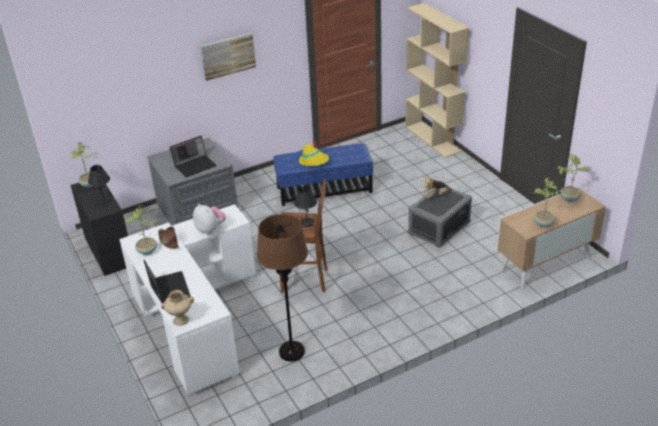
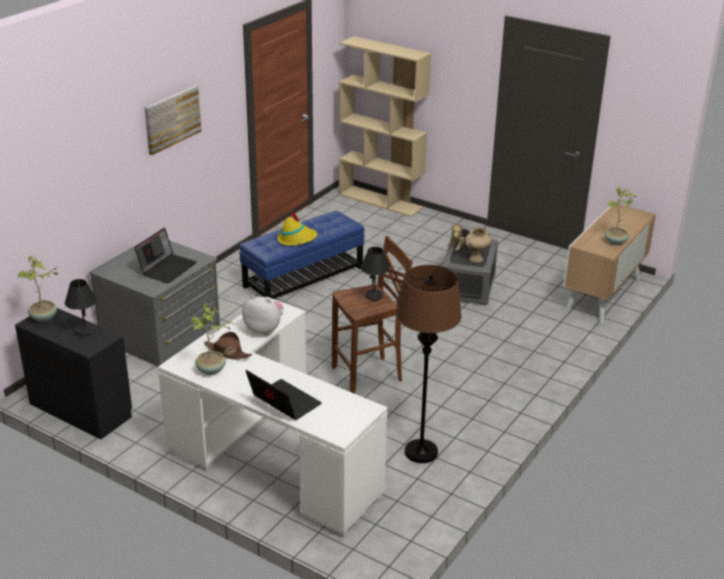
camera: 30 degrees left, 5 degrees down
beige vase [161,290,194,326] -> beige vase moved to [465,226,491,263]
potted plant [557,154,587,202] -> none

